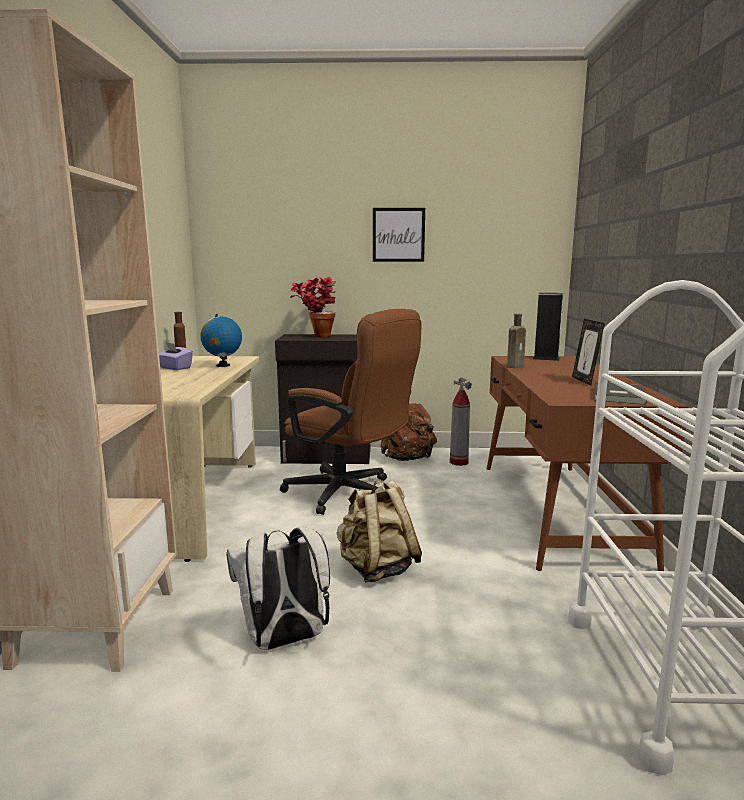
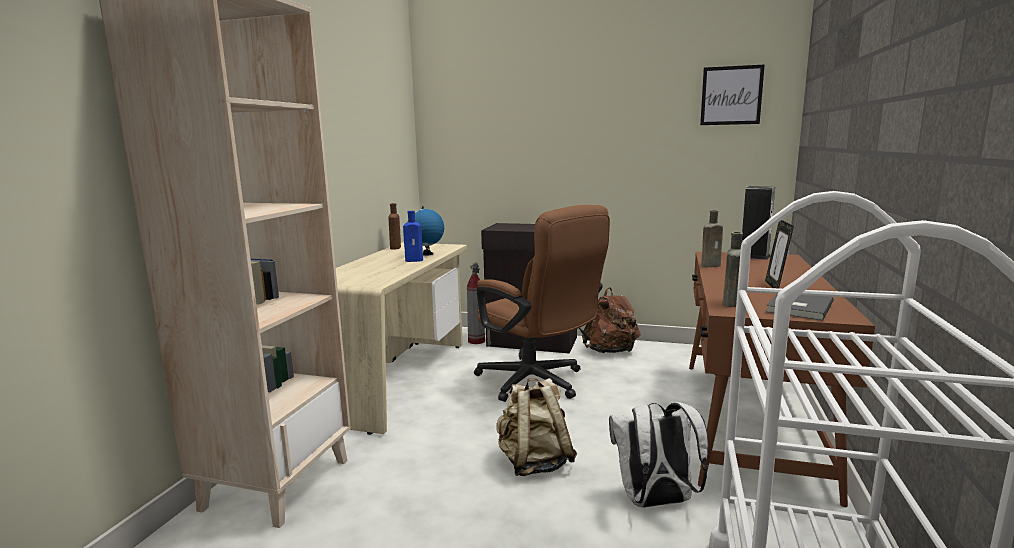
camera: 15 degrees right, 0 degrees up
purple tissue box [159,342,193,370] -> none
white backpack [226,527,330,650] -> white backpack moved to [609,402,708,508]
potted plant [290,277,336,337] -> none
picture [373,208,425,262] -> picture moved to [700,65,765,125]
fire extinguisher [450,377,472,466] -> fire extinguisher moved to [467,262,485,344]
none -> blue bottle [403,211,423,262]
none -> brown bottle [723,232,743,307]

